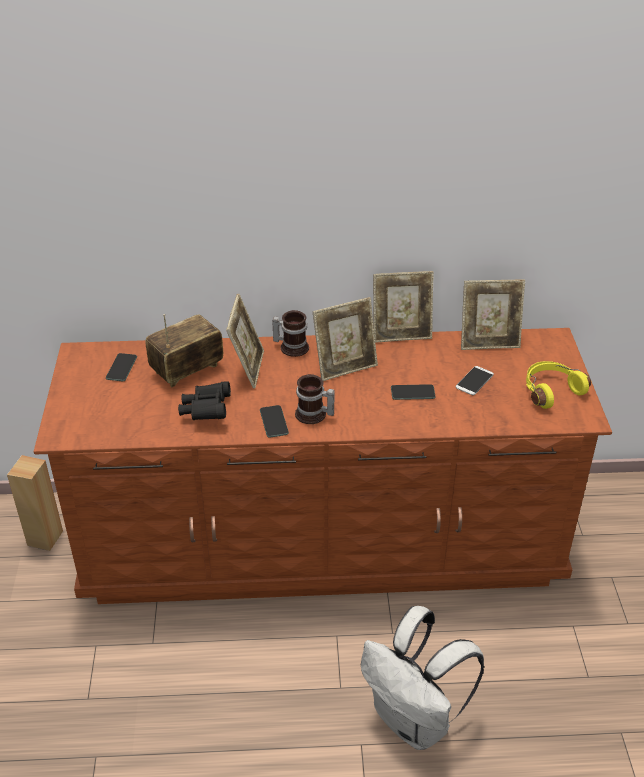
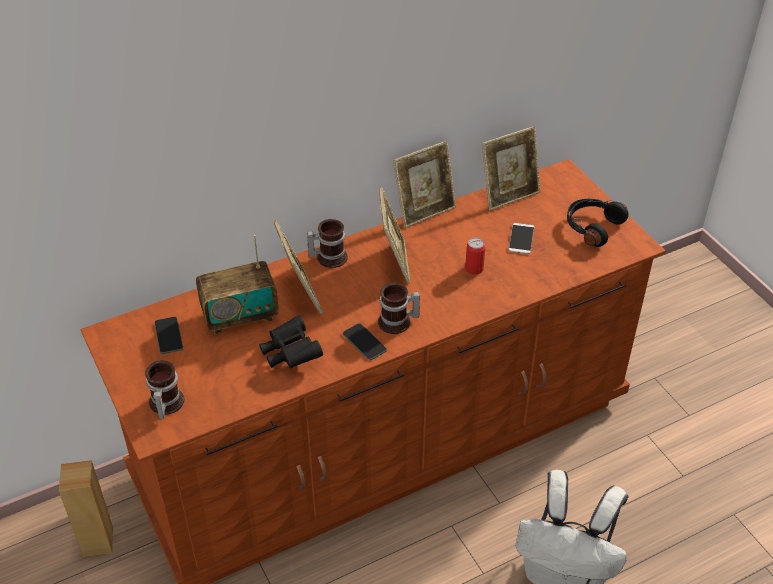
camera: 25 degrees left, 5 degrees up
radio [145,314,223,388] -> radio turned 135 degrees counterclockwise [196,235,279,335]
picture frame [313,297,378,381] -> picture frame turned 45 degrees counterclockwise [379,186,411,284]
phone [391,384,436,400] -> can [465,237,485,275]
yellow headphones [526,361,591,409] -> black headphones [567,199,629,247]
none -> mug [145,360,184,419]

